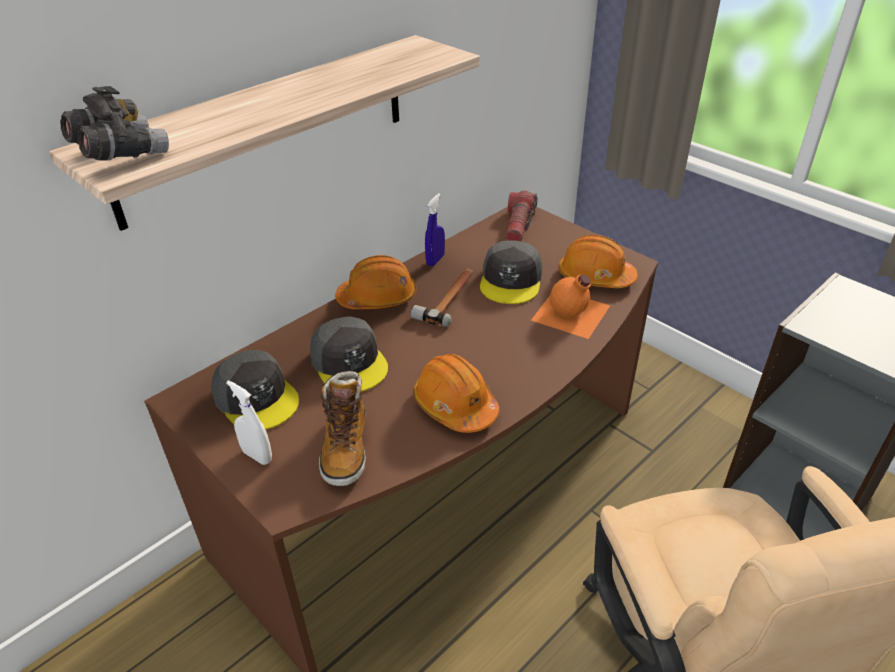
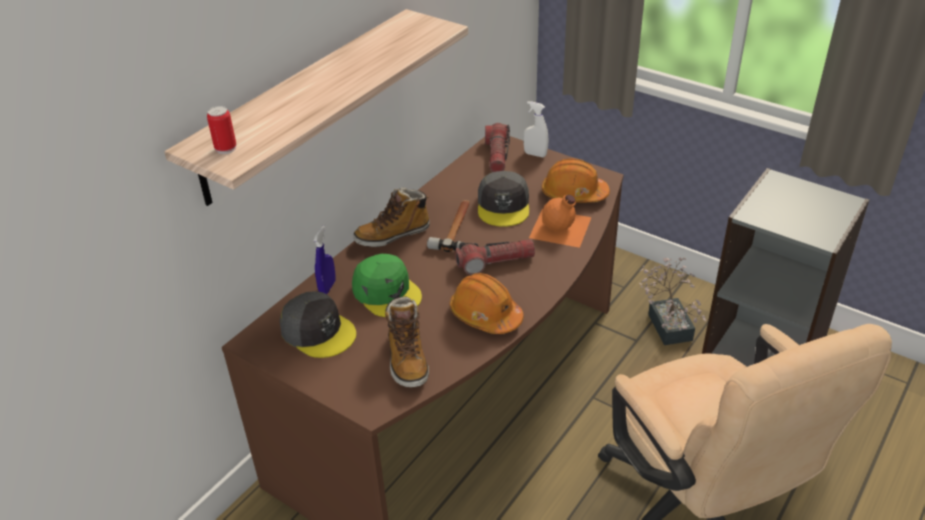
camera: 10 degrees left, 0 degrees up
grey binoculars [60,86,169,161] -> can [207,106,236,154]
white spray bottle [226,380,272,465] -> white spray bottle moved to [523,101,548,157]
grey cap [310,316,388,392] -> green cap [352,254,422,317]
orange hard hat [335,255,417,309] -> boot [353,187,430,247]
blue spray bottle [425,193,445,266] -> blue spray bottle moved to [313,225,336,294]
none -> flashlight [455,239,535,275]
none -> potted plant [639,258,706,345]

